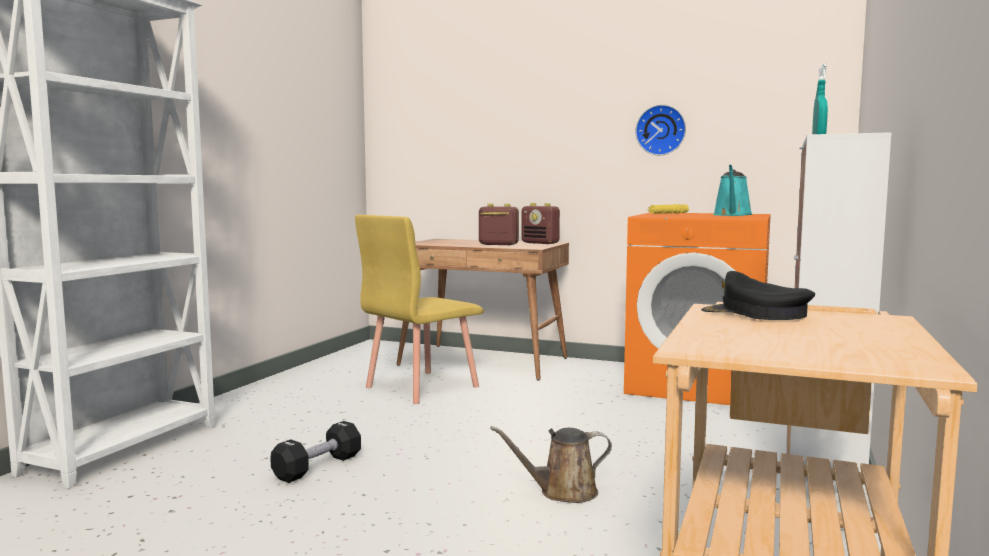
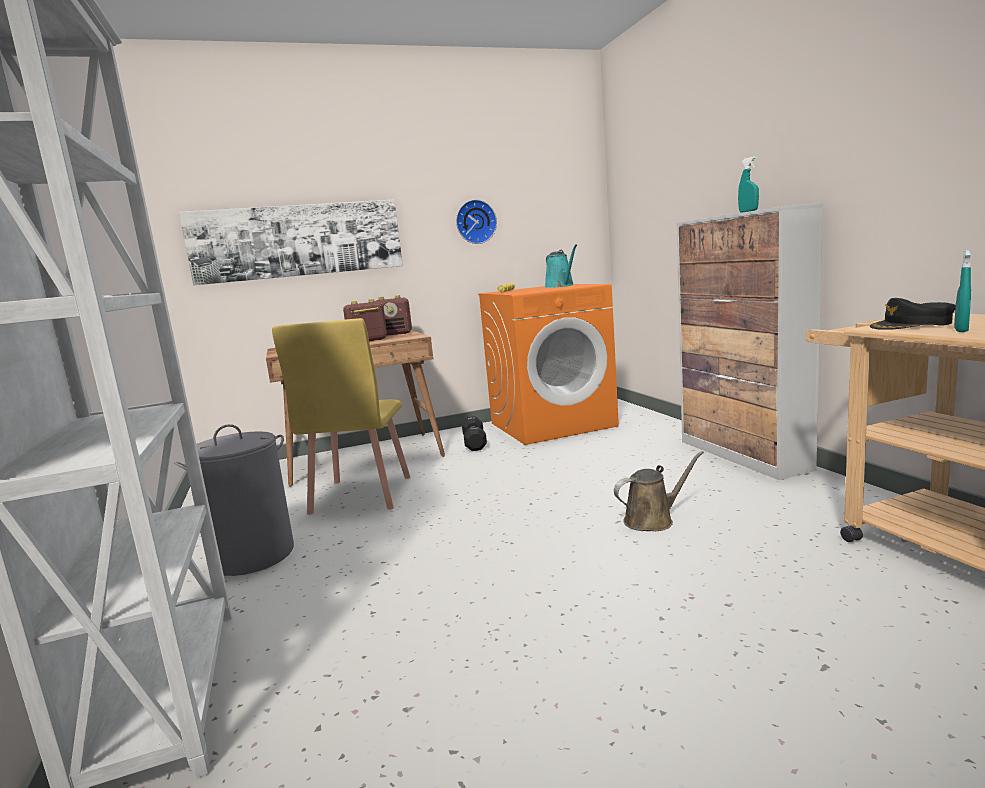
camera: 40 degrees left, 5 degrees up
black dumbbell [270,421,361,483] -> black dumbbell moved to [462,416,487,451]
brown watering can [490,426,612,503] -> brown watering can turned 150 degrees counterclockwise [614,451,704,531]
none -> grey laundry basket [174,424,294,576]
none -> picture [179,199,403,285]
none -> turquoise spray bottle [954,250,971,332]

